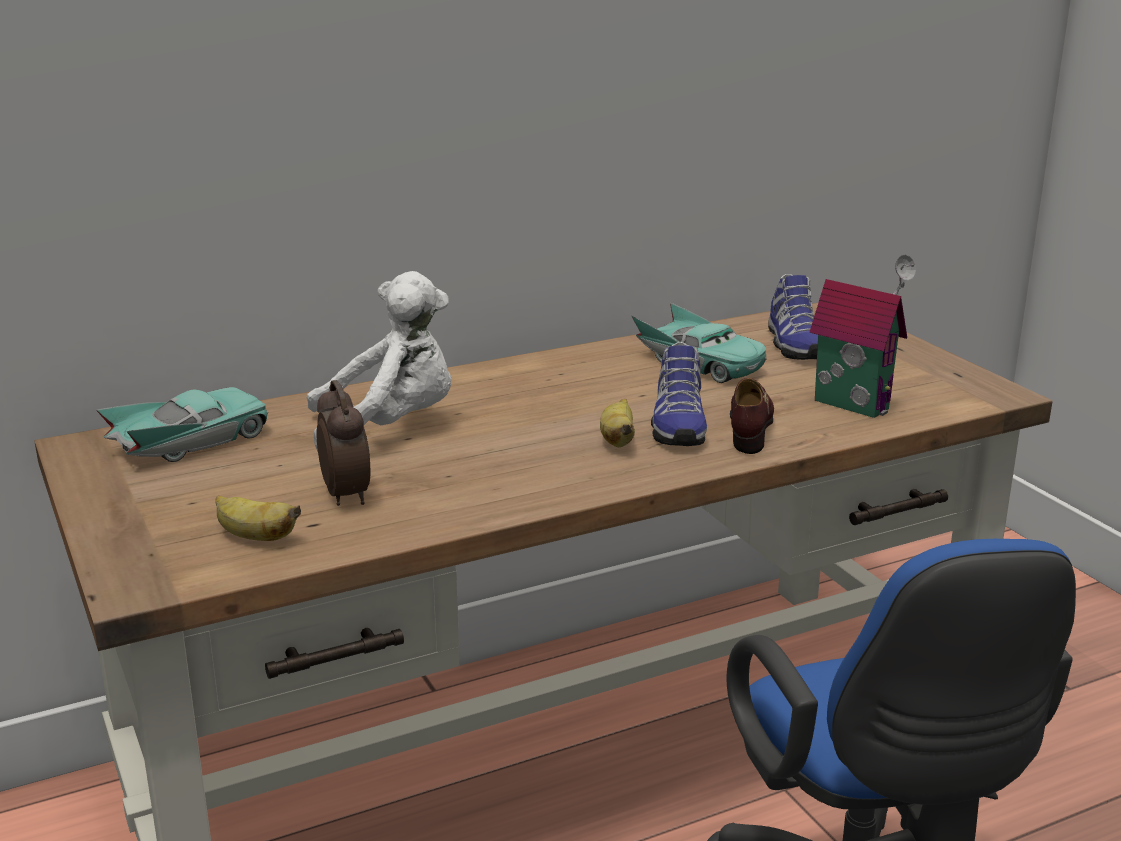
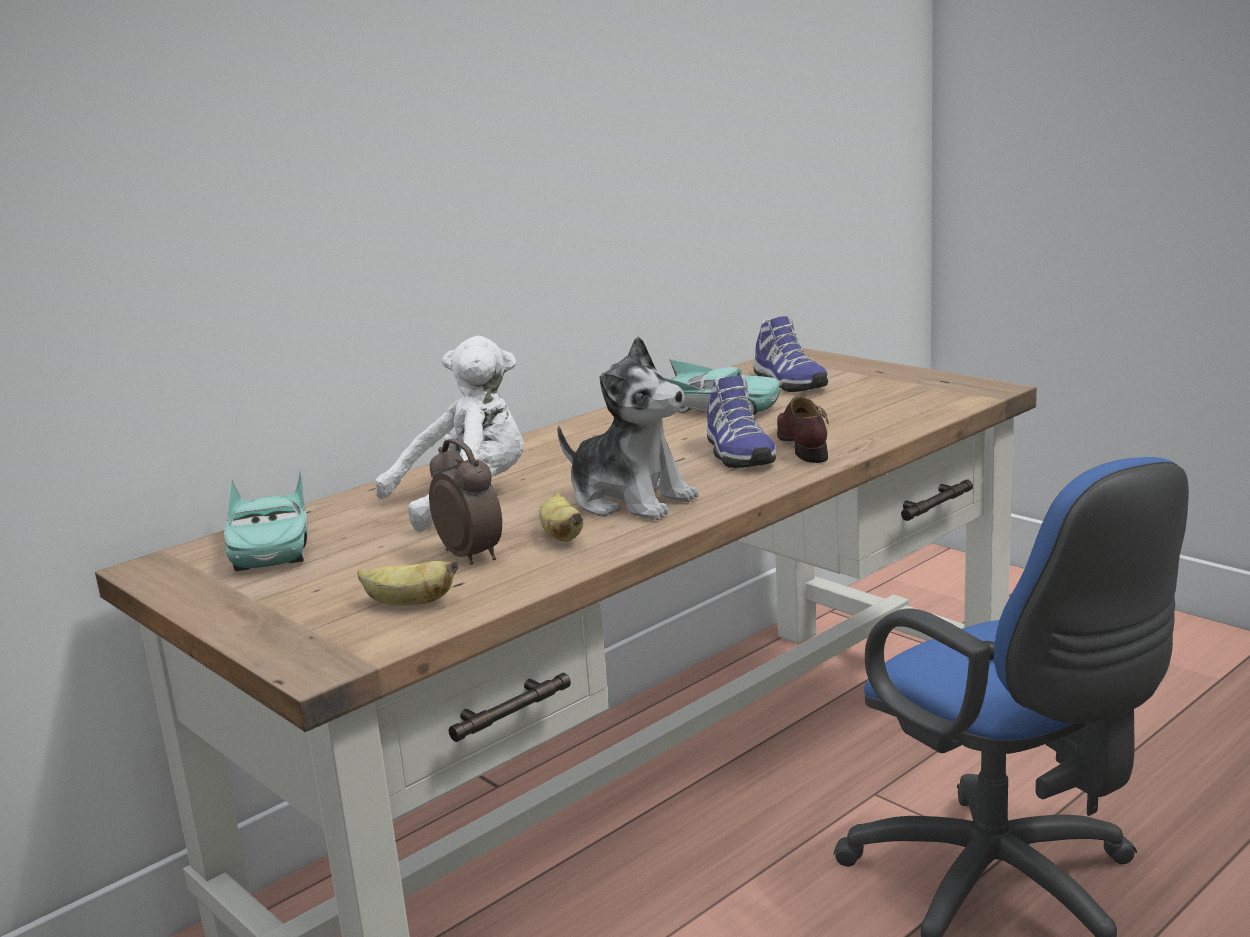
camera: 15 degrees left, 5 degrees down
turquoise toy car [96,387,268,462] -> turquoise toy car turned 135 degrees clockwise [224,469,308,571]
banana [600,399,635,447] -> banana moved to [539,493,584,542]
toy house [810,255,916,418] -> none
none -> plush toy [557,336,698,520]

